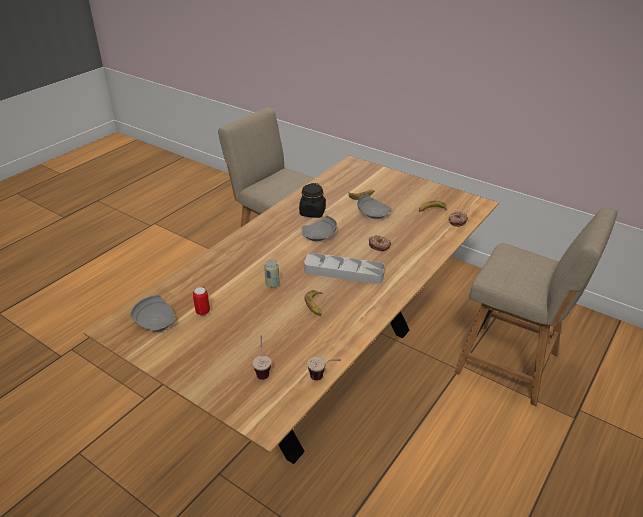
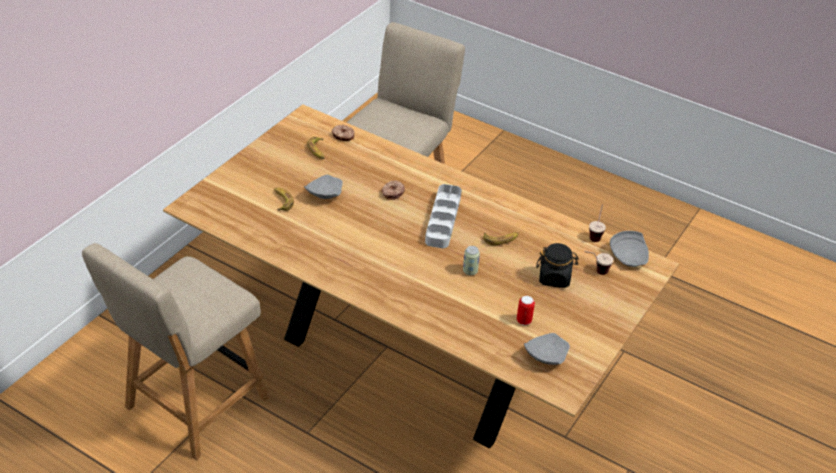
camera: 95 degrees left, 5 degrees up
black jar [299,183,326,218] -> black jar moved to [536,243,579,288]
grey plate [302,216,337,241] -> grey plate moved to [610,231,649,267]

